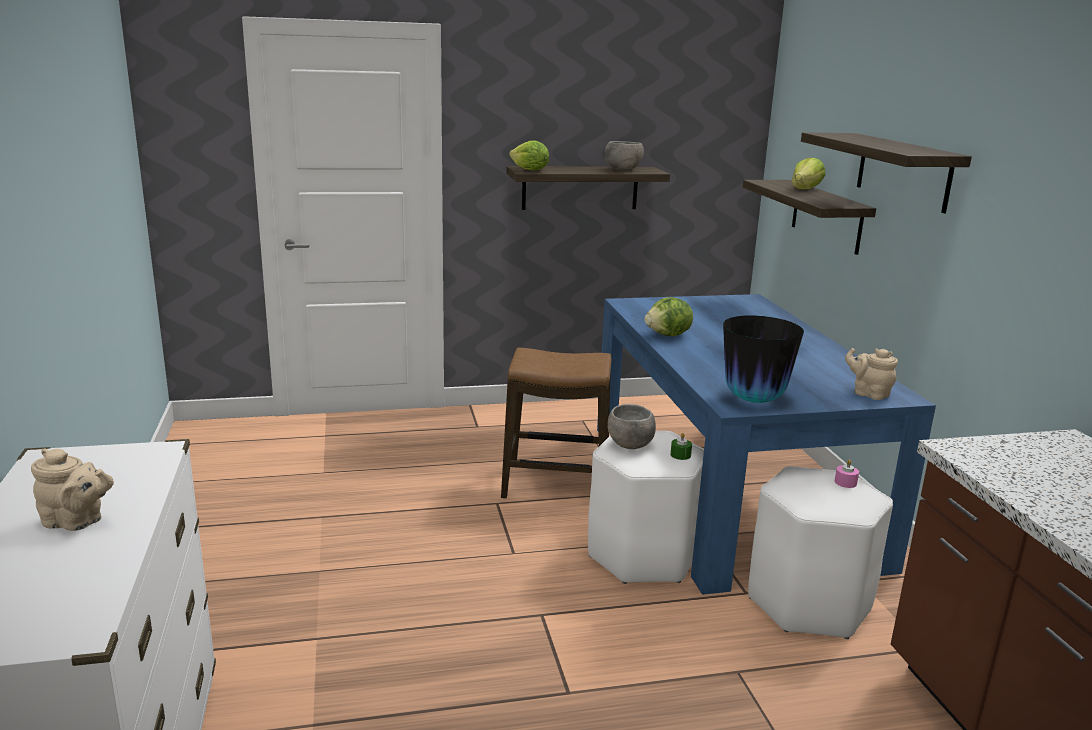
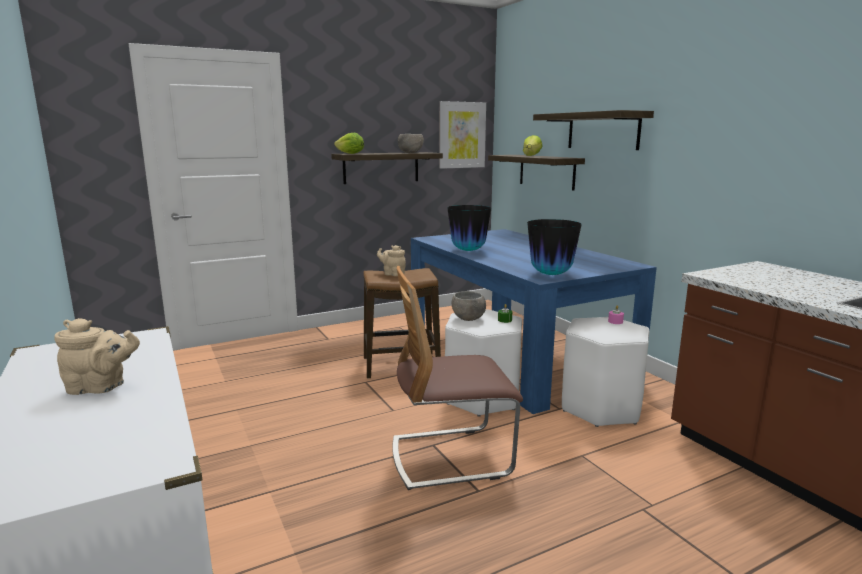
camera: 15 degrees left, 5 degrees down
lettuce [644,297,693,336] -> vase [447,205,491,251]
beige teapot [845,348,898,400] -> beige teapot moved to [377,245,406,276]
none -> chair [392,266,523,490]
none -> picture [439,101,486,169]

